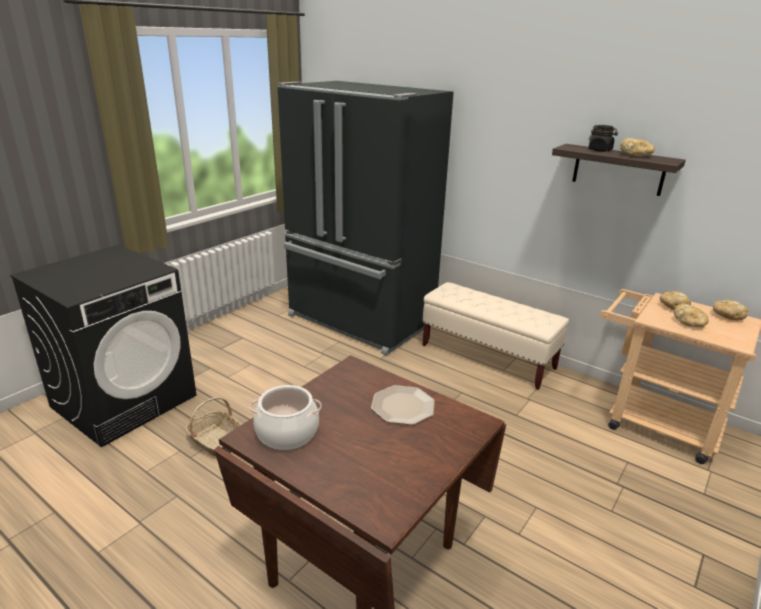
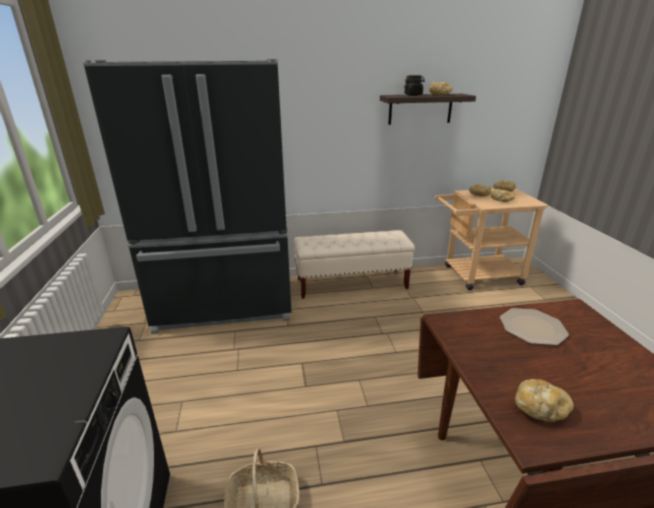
camera: 45 degrees left, 0 degrees up
cooking pot [250,385,321,450] -> bread [515,379,574,422]

